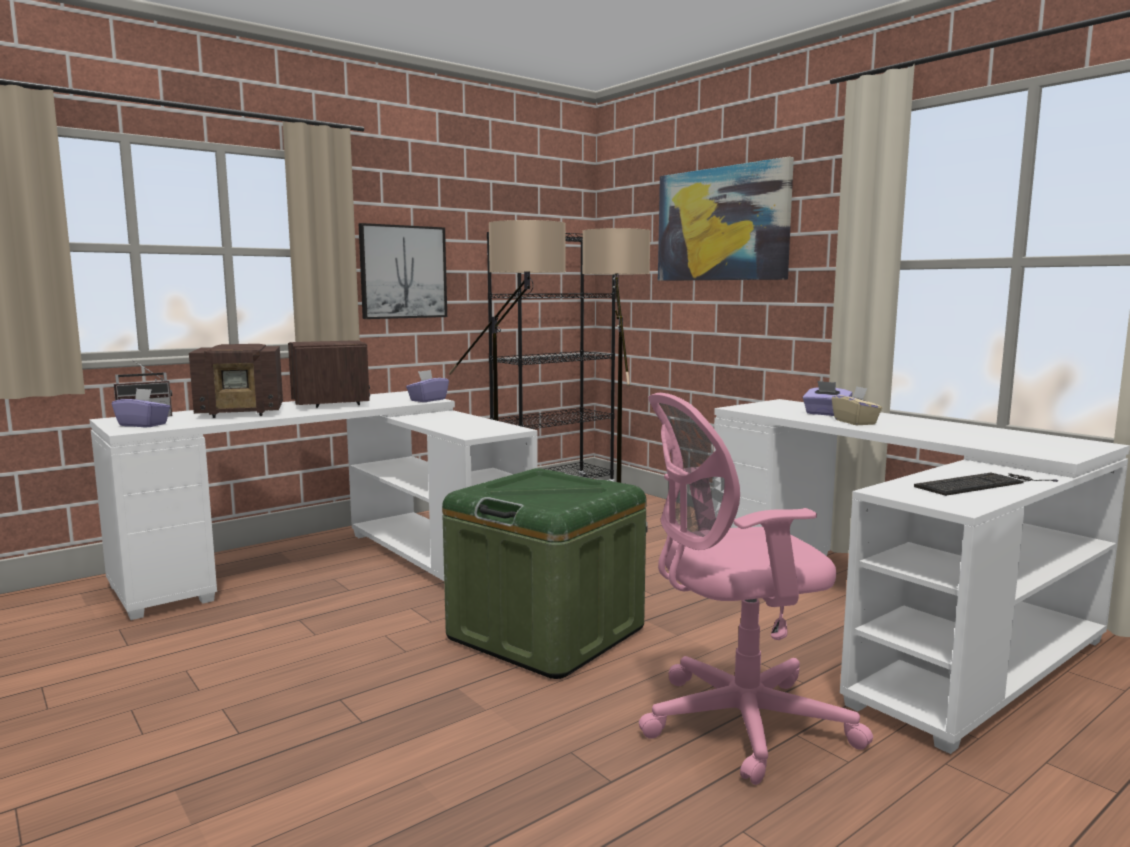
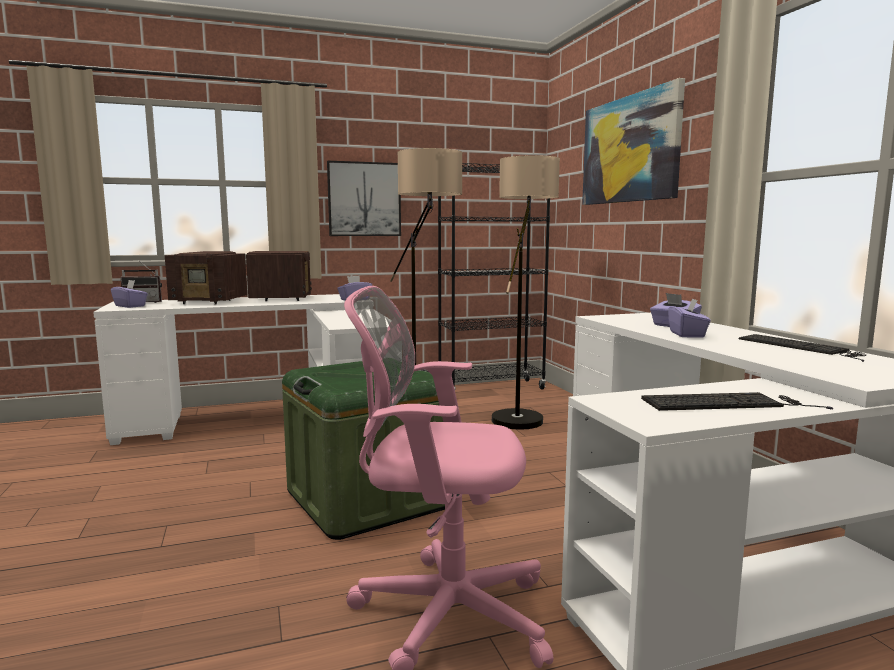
camera: 20 degrees right, 0 degrees up
beige tissue box [832,386,882,425] -> purple tissue box [668,299,711,338]
none -> keyboard [739,334,866,362]

